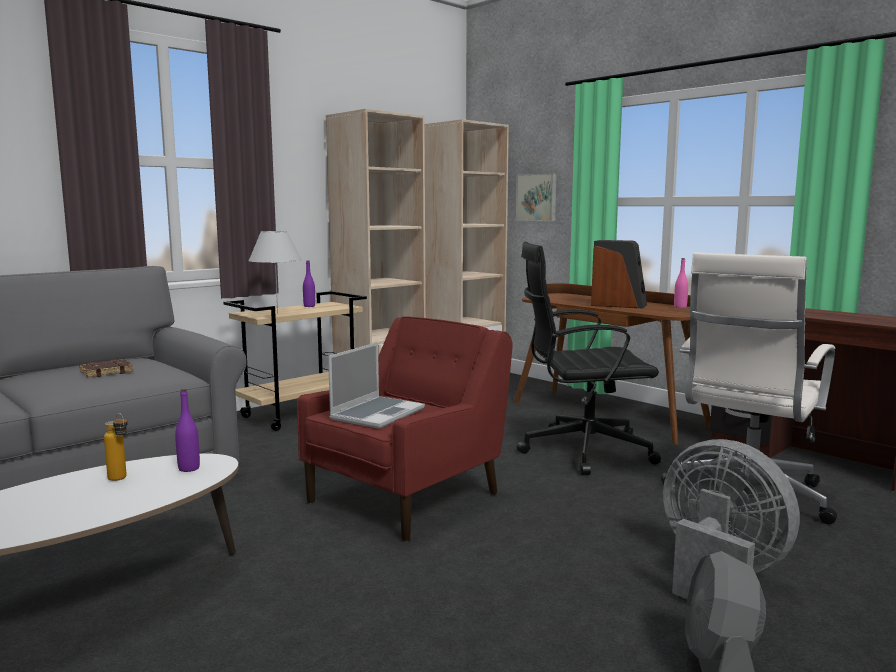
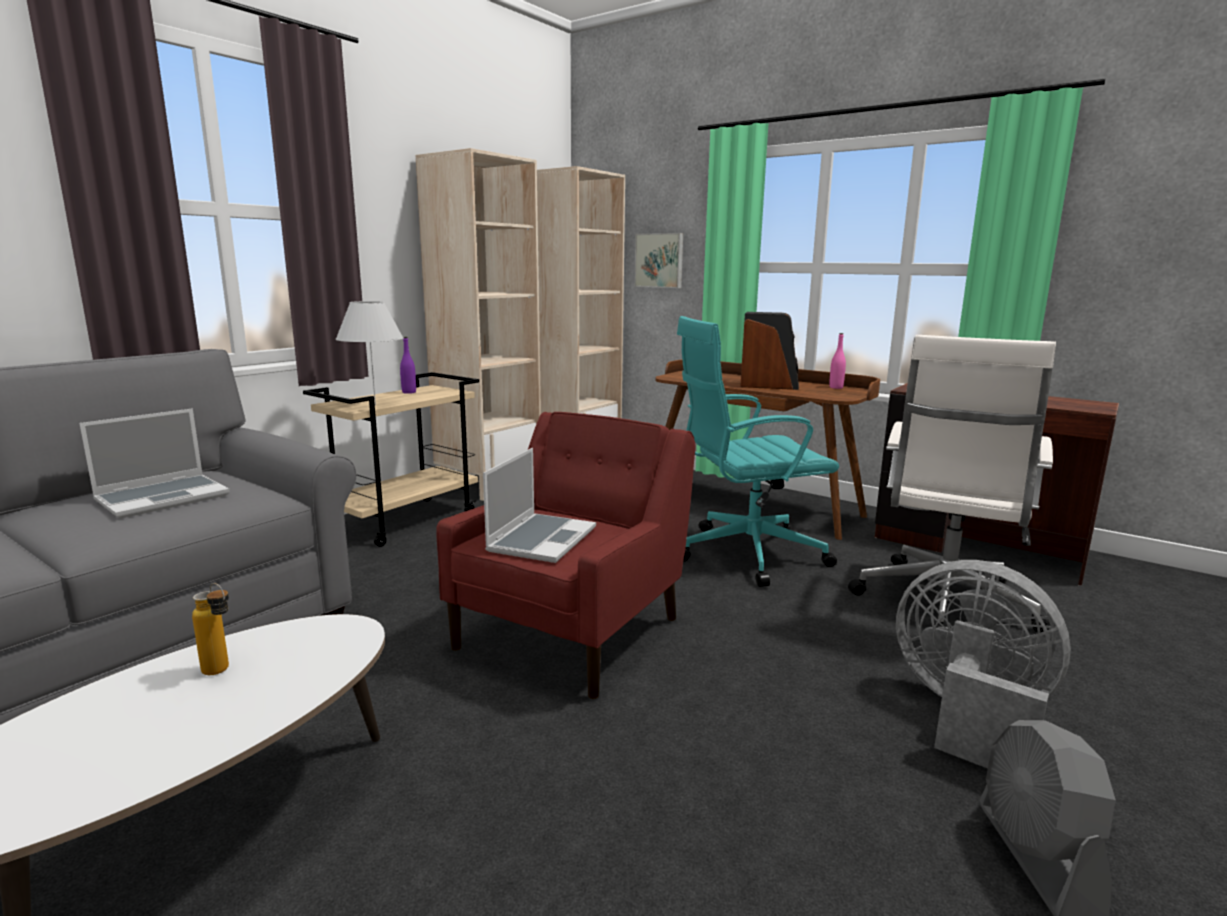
camera: 10 degrees left, 5 degrees up
brown book [79,359,133,377] -> laptop [79,409,230,518]
purple bottle [175,389,200,472] -> none
black office chair [517,242,661,475] -> turquoise office chair [677,316,839,587]

